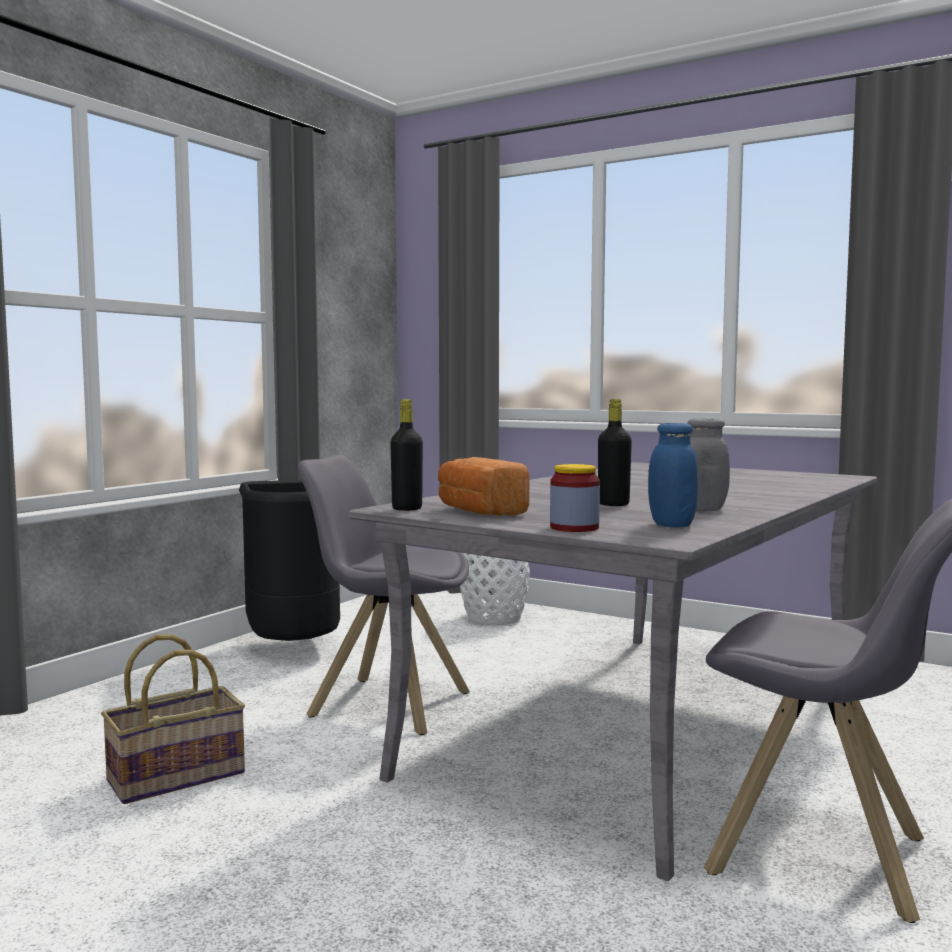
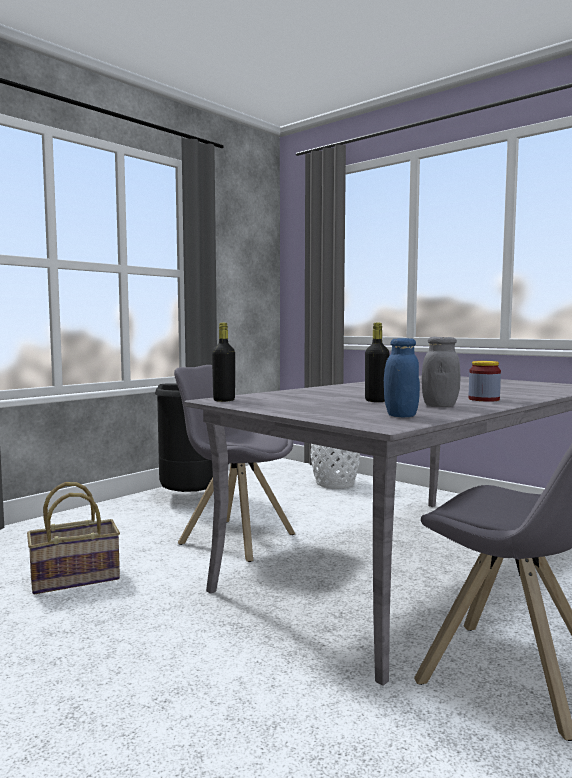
camera: 10 degrees right, 0 degrees up
bread [438,457,530,516] -> none
jar [550,464,600,532] -> jar moved to [469,361,501,402]

